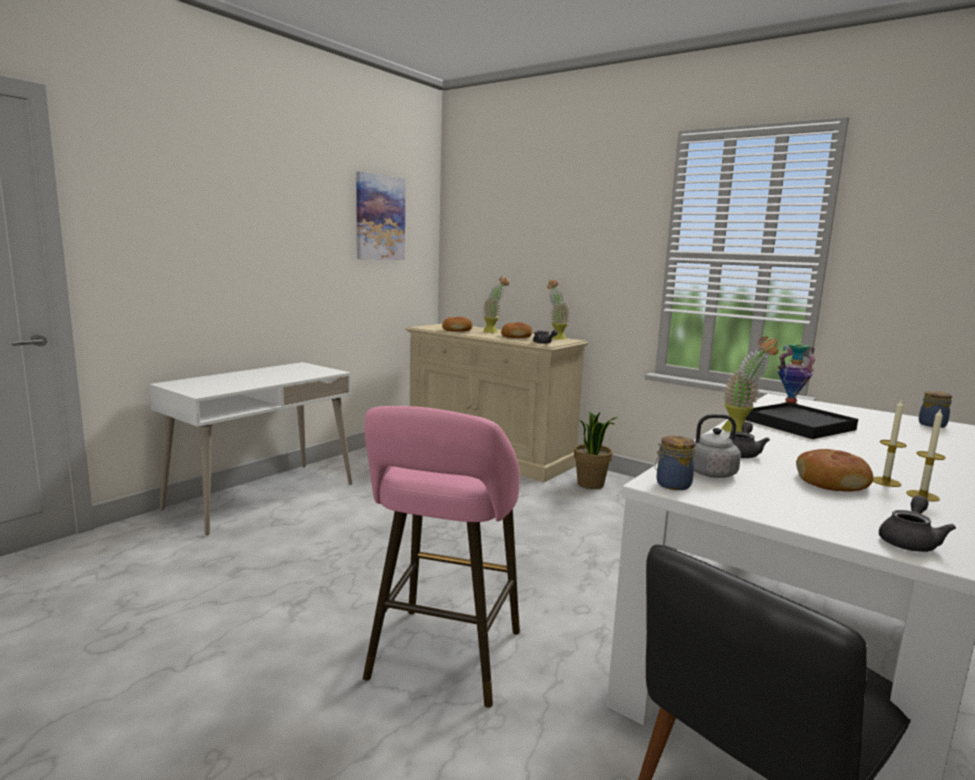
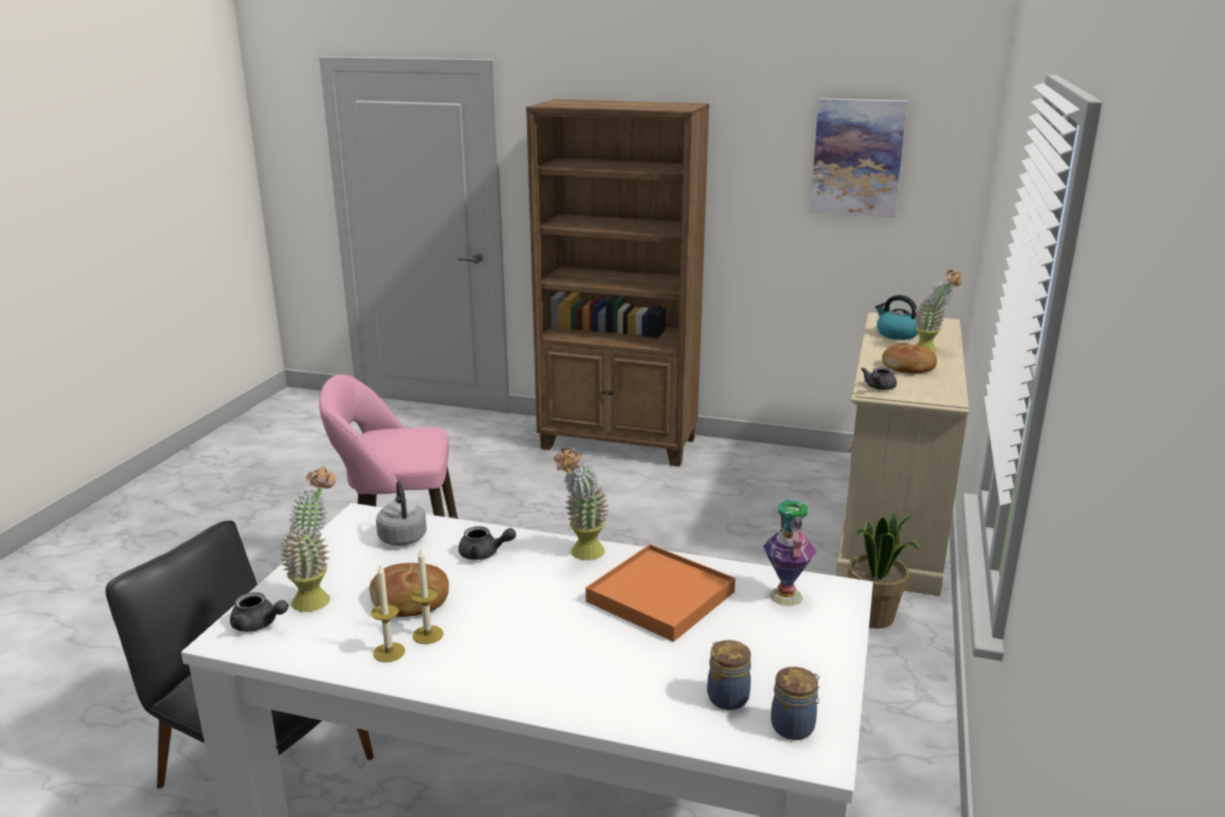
camera: 70 degrees right, 10 degrees up
white desk [149,362,352,535] -> brown bookcase [526,99,710,467]
bread [442,317,473,332] -> kettle [875,295,918,340]
potted plant [547,280,570,340] -> potted plant moved to [280,466,336,612]
jar [655,436,695,490] -> jar moved to [707,640,751,710]
black tray [745,402,858,439] -> orange tray [586,544,735,642]

